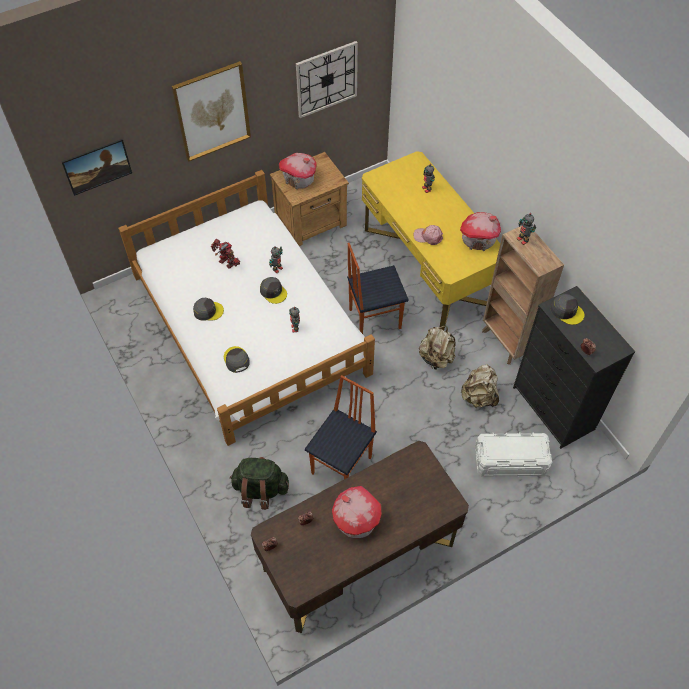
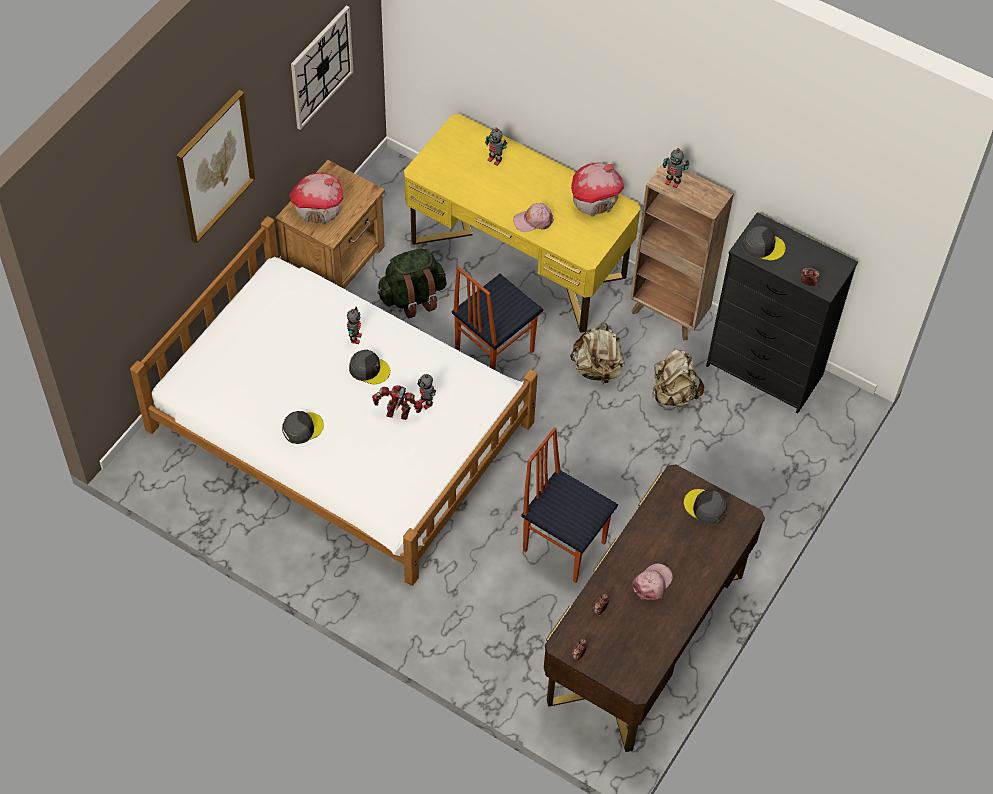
camera: 30 degrees left, 0 degrees up
picture [62,139,132,196] -> none
toy robot [211,239,240,269] -> toy robot moved to [372,385,423,420]
grey cap [224,346,250,373] -> grey cap moved to [684,489,727,525]
green backpack [230,457,289,510] -> green backpack moved to [377,249,447,318]
chair [305,375,377,479] -> chair turned 60 degrees counterclockwise [521,427,618,583]
toy house [332,486,382,538] -> pink cap [632,564,673,600]
white storage box [475,432,552,477] -> none

